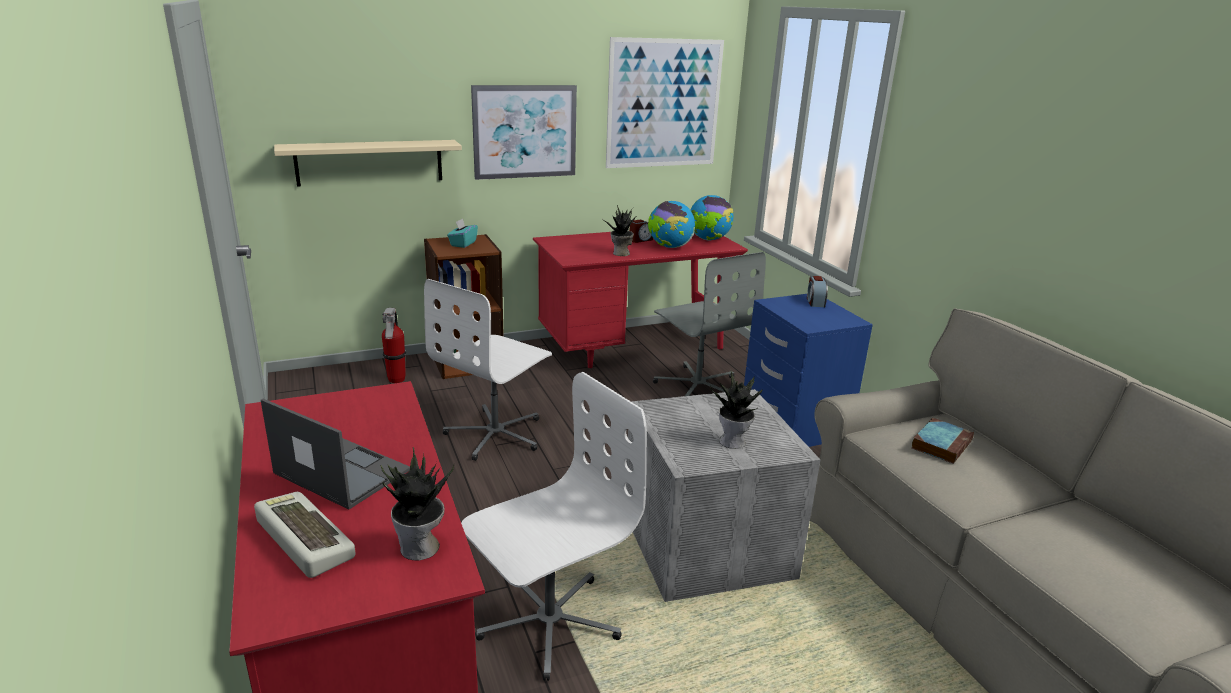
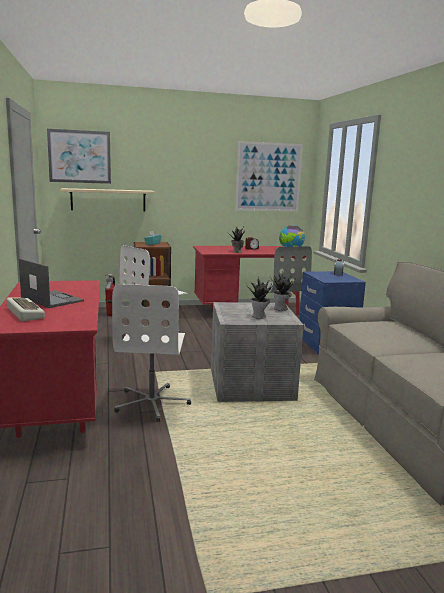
camera: 10 degrees right, 10 degrees down
potted plant [381,447,454,560] -> potted plant moved to [271,271,296,311]
white office chair [461,372,647,681] -> white office chair turned 120 degrees clockwise [112,284,191,422]
picture [471,85,577,180] -> picture moved to [47,129,111,184]
globe [648,201,695,248] -> none
book [912,418,974,464] -> none

